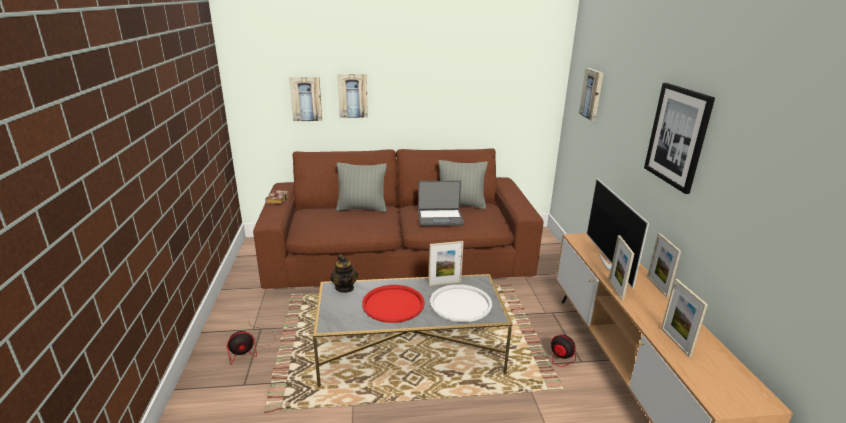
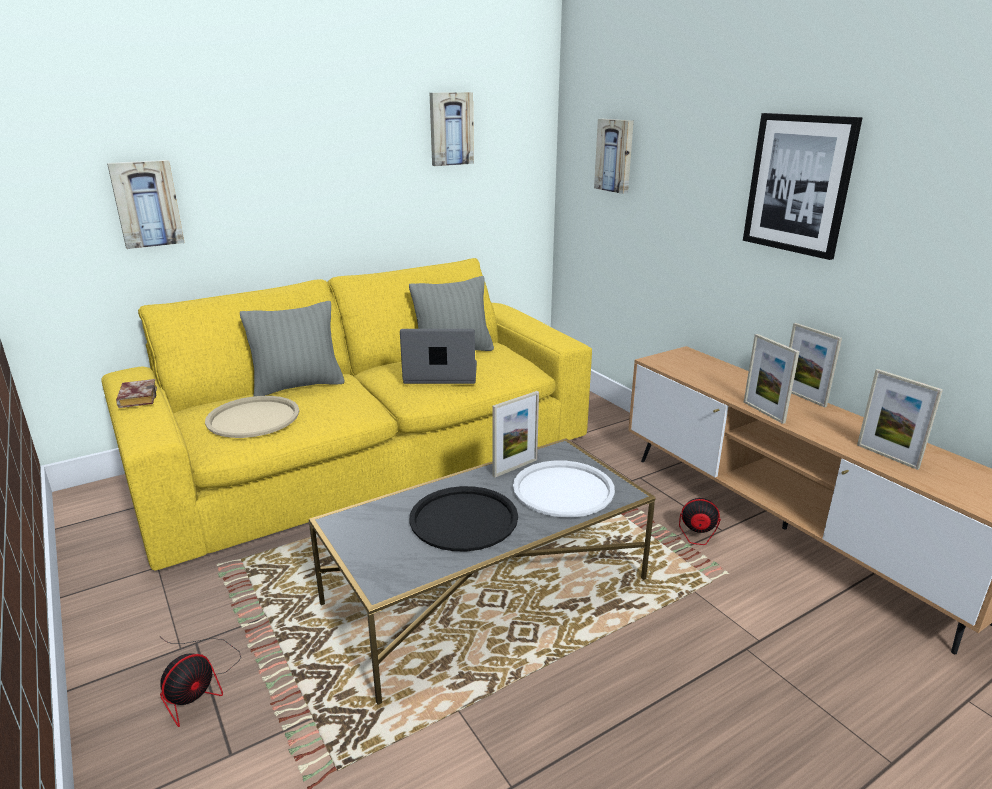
camera: 25 degrees left, 0 degrees up
brown sofa [253,148,544,289] -> yellow sofa [101,258,592,570]
teapot [330,254,358,293] -> none
picture [337,74,368,118] -> picture moved to [430,92,474,166]
red tray [362,285,425,323] -> black tray [409,486,518,551]
laptop [418,180,464,226] -> laptop turned 150 degrees counterclockwise [400,329,477,384]
television [587,178,649,289] -> none
none -> beige tray [205,396,299,438]

